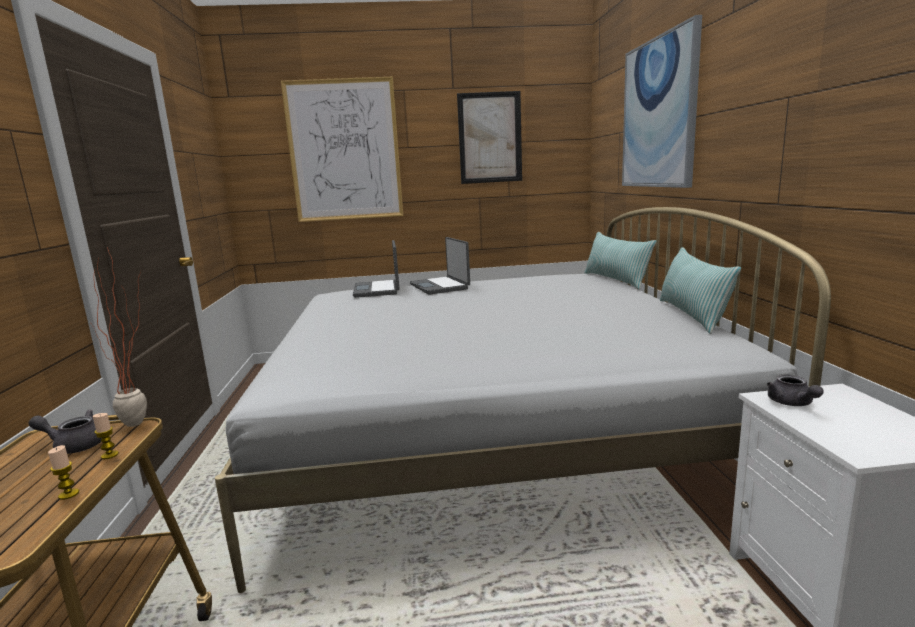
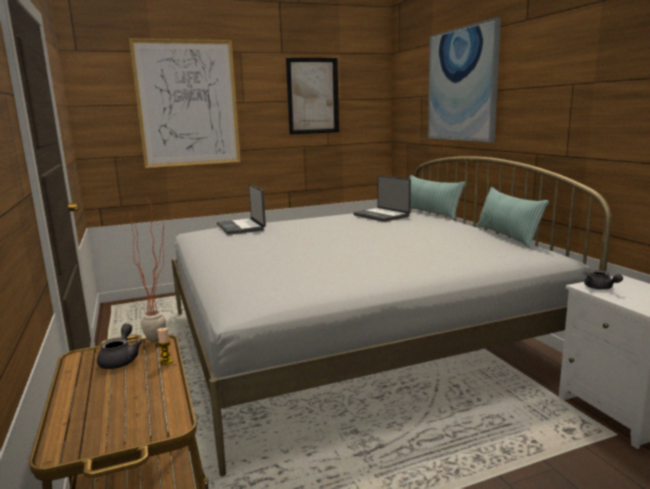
camera: 15 degrees left, 0 degrees up
grey teapot [28,410,102,454] -> grey teapot turned 105 degrees clockwise [97,323,142,369]
candle [48,445,79,500] -> none
laptop [410,237,470,295] -> laptop moved to [353,175,411,222]

